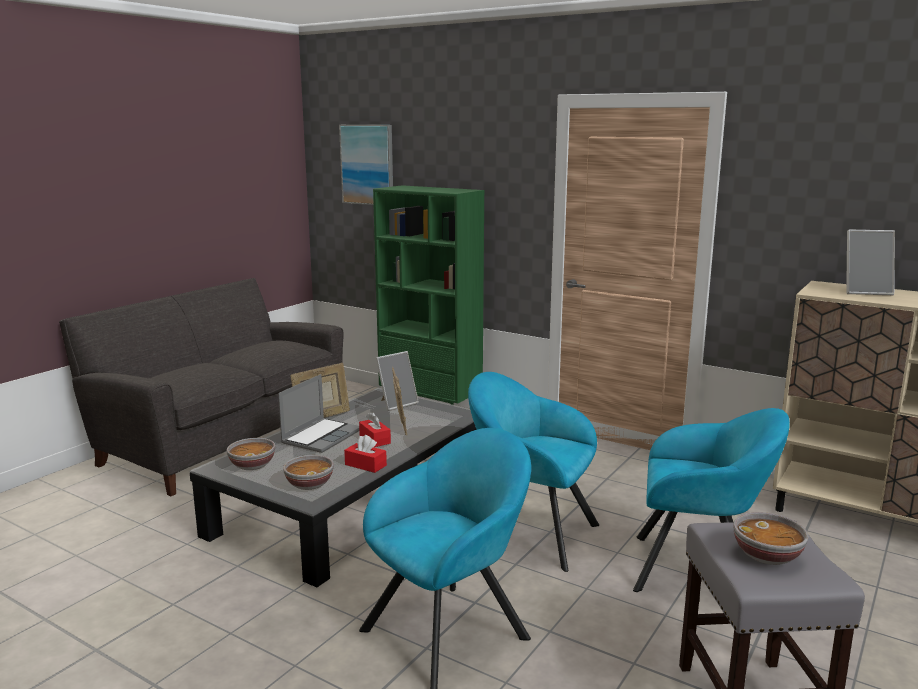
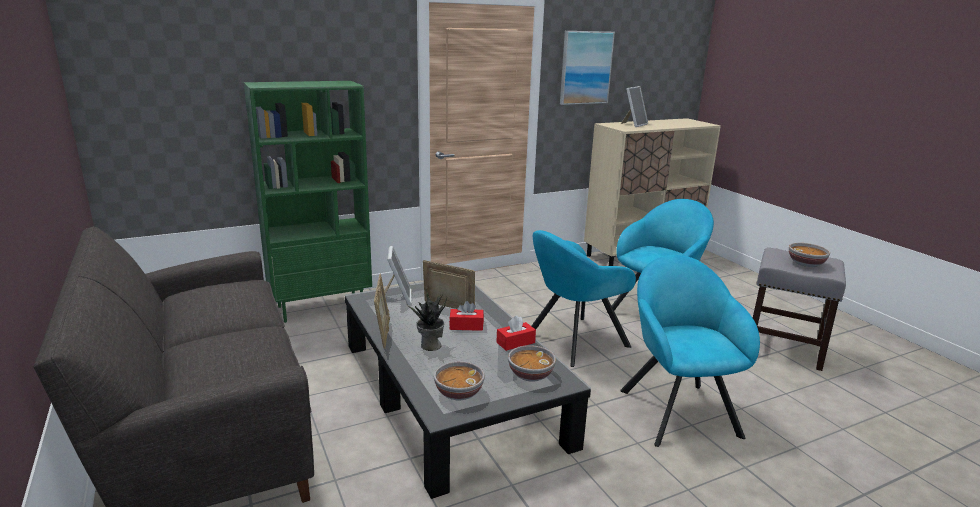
camera: 60 degrees left, 5 degrees up
laptop [278,374,359,453] -> potted plant [409,290,447,351]
picture [339,125,393,205] -> picture moved to [560,31,615,105]

